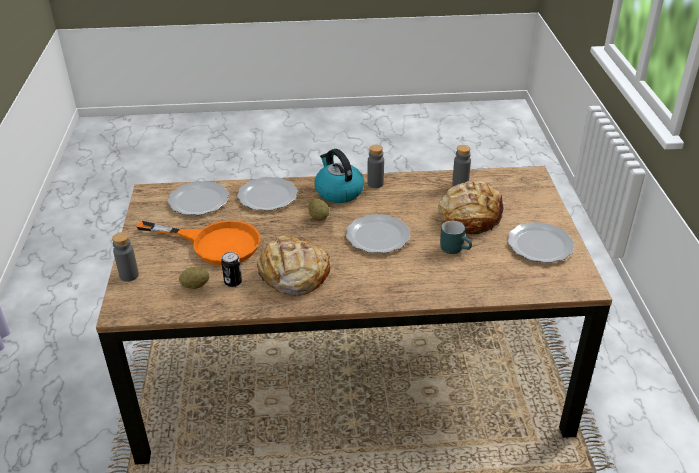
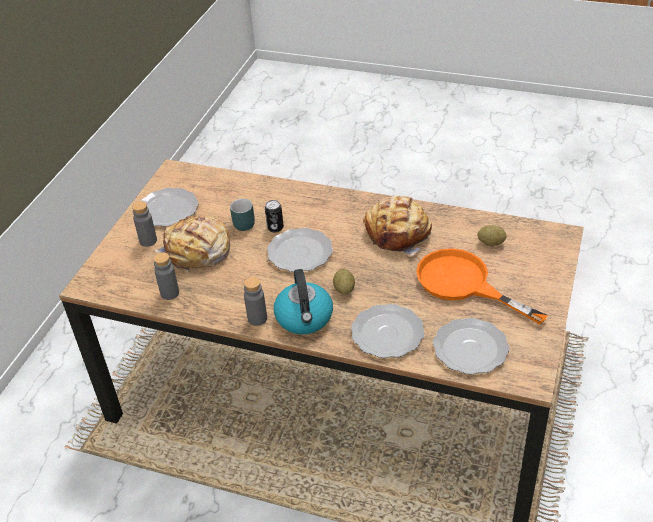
camera: 155 degrees left, 5 degrees up
grey bottle [112,232,139,282] -> grey bottle moved to [132,201,157,247]
can [221,252,242,287] -> can moved to [265,200,284,232]

